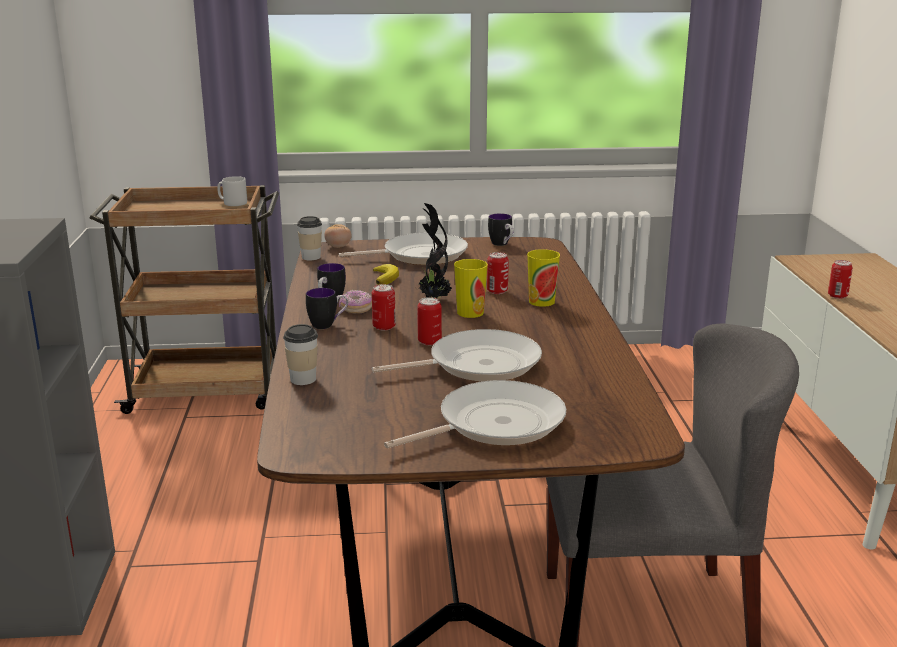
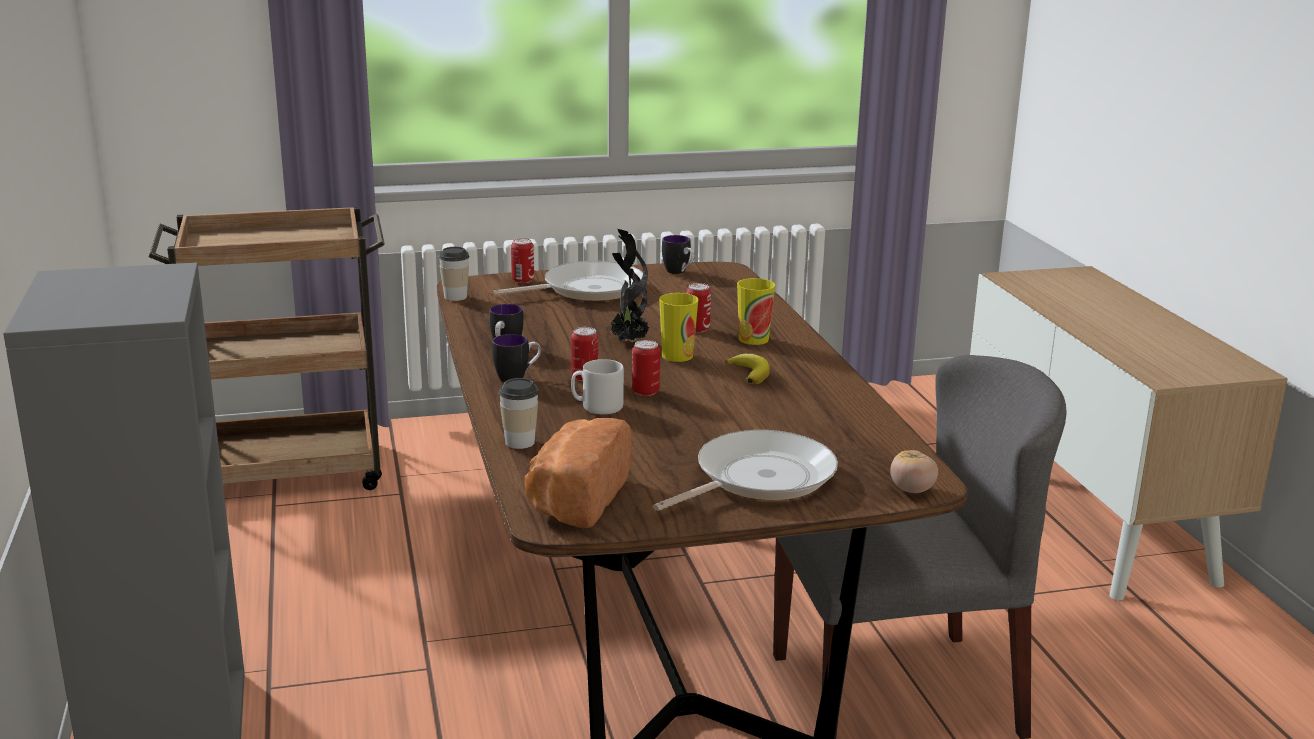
camera: 10 degrees left, 0 degrees up
grey mug [217,176,247,206] -> grey mug moved to [571,359,624,414]
tomato [324,224,352,248] -> tomato moved to [890,450,938,493]
donut [339,290,372,313] -> none
frying pan [372,329,542,382] -> none
banana [373,264,399,285] -> banana moved to [726,354,770,384]
can [828,260,853,299] -> can moved to [511,238,534,283]
none -> bread [525,418,632,528]

